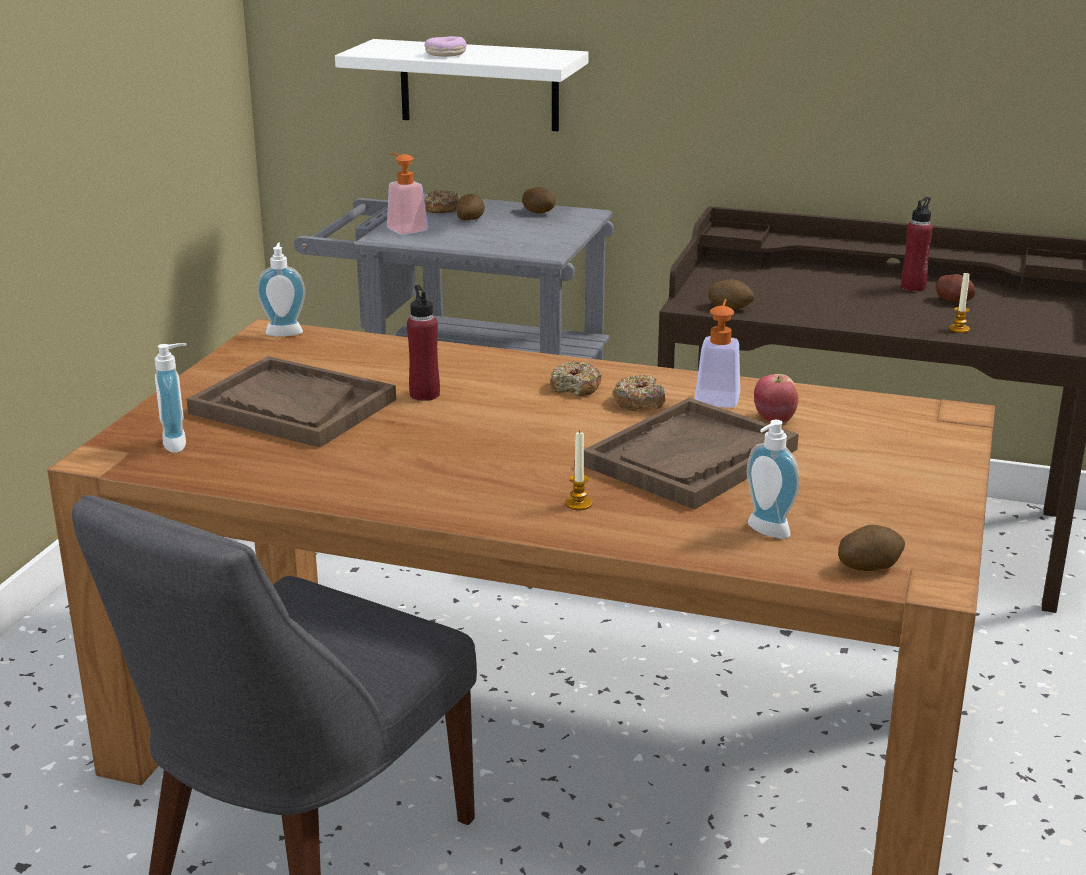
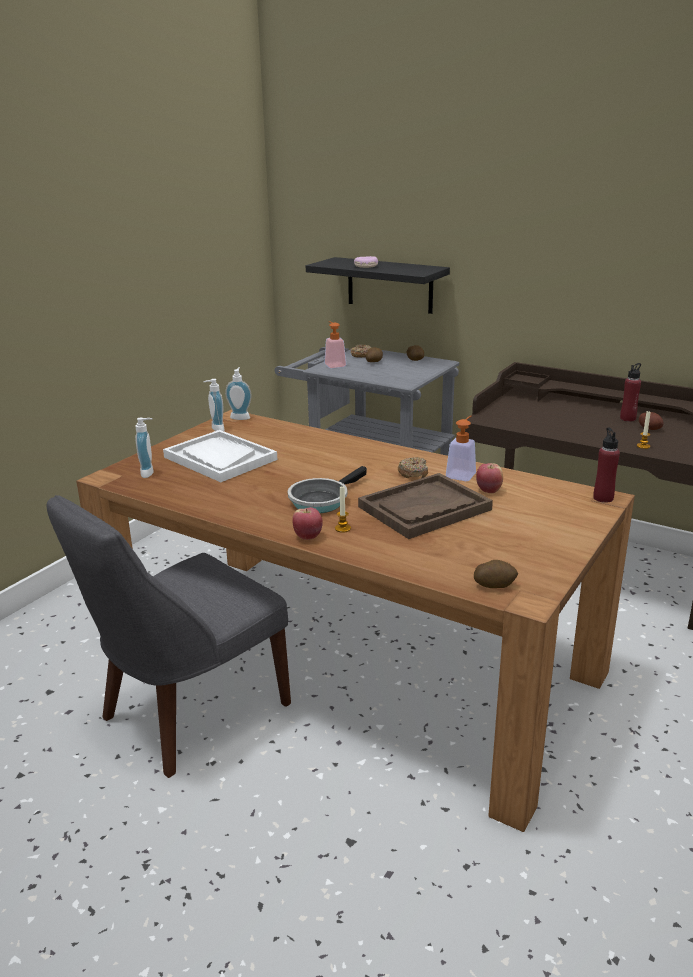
camera: 15 degrees right, 0 degrees up
brown tray [187,356,396,447] -> white tray [163,430,278,482]
white shelf [335,39,589,131] -> black shelf [306,257,450,314]
red bottle [407,285,440,401] -> red bottle moved to [593,427,620,503]
donut [550,361,602,396] -> none
potato [708,279,754,310] -> none
soap dispenser [747,420,799,539] -> soap dispenser moved to [203,379,224,431]
none -> frying pan [288,466,367,513]
none -> apple [292,507,323,540]

